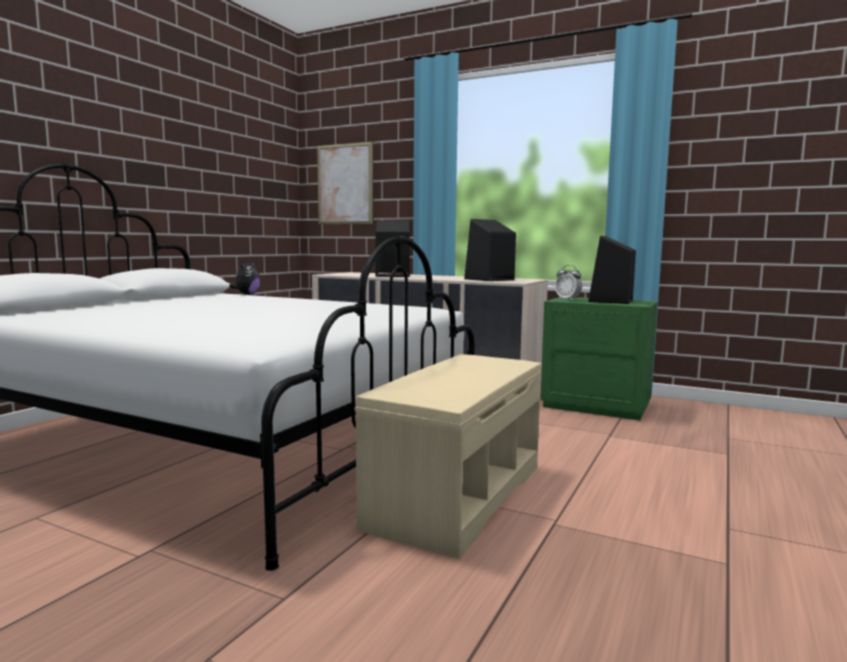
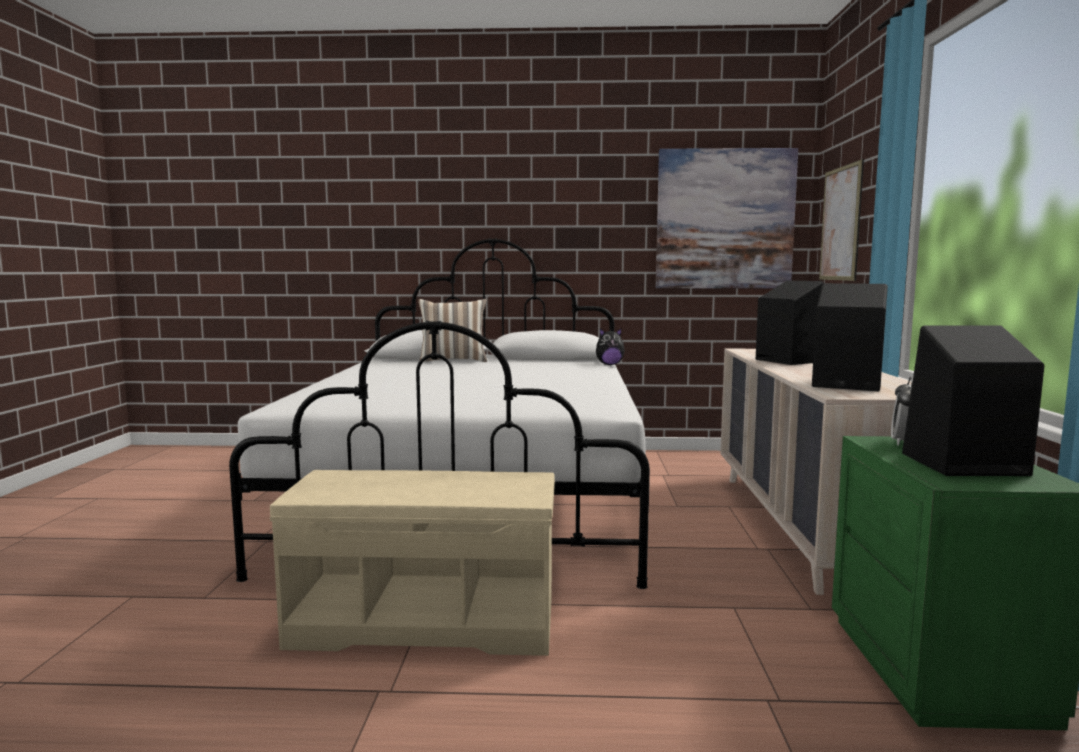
camera: 65 degrees right, 0 degrees up
none -> pillow [418,299,487,363]
none -> picture [656,148,798,288]

